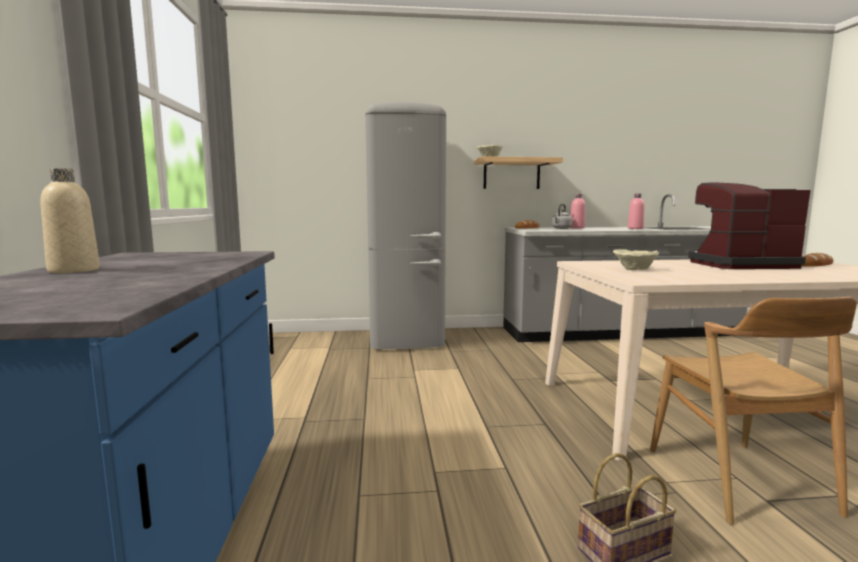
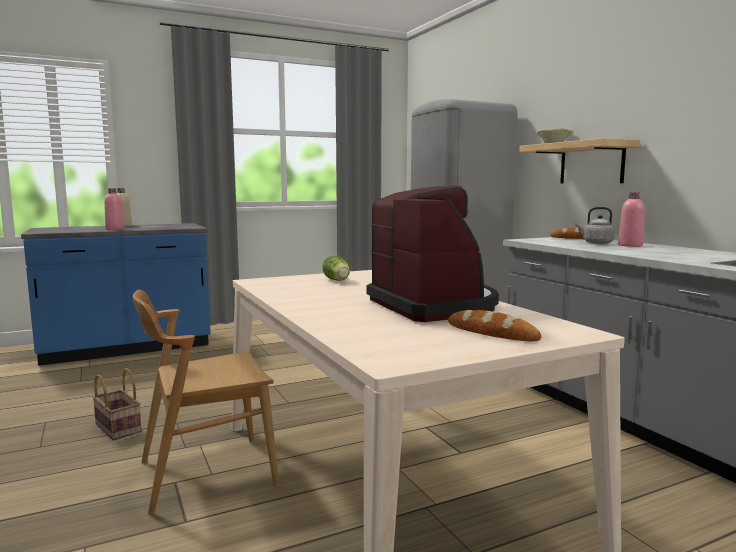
camera: 70 degrees right, 0 degrees up
beige bowl [613,249,659,270] -> lettuce [323,256,350,281]
pink bottle [628,194,645,229] -> pink bottle moved to [104,188,125,230]

